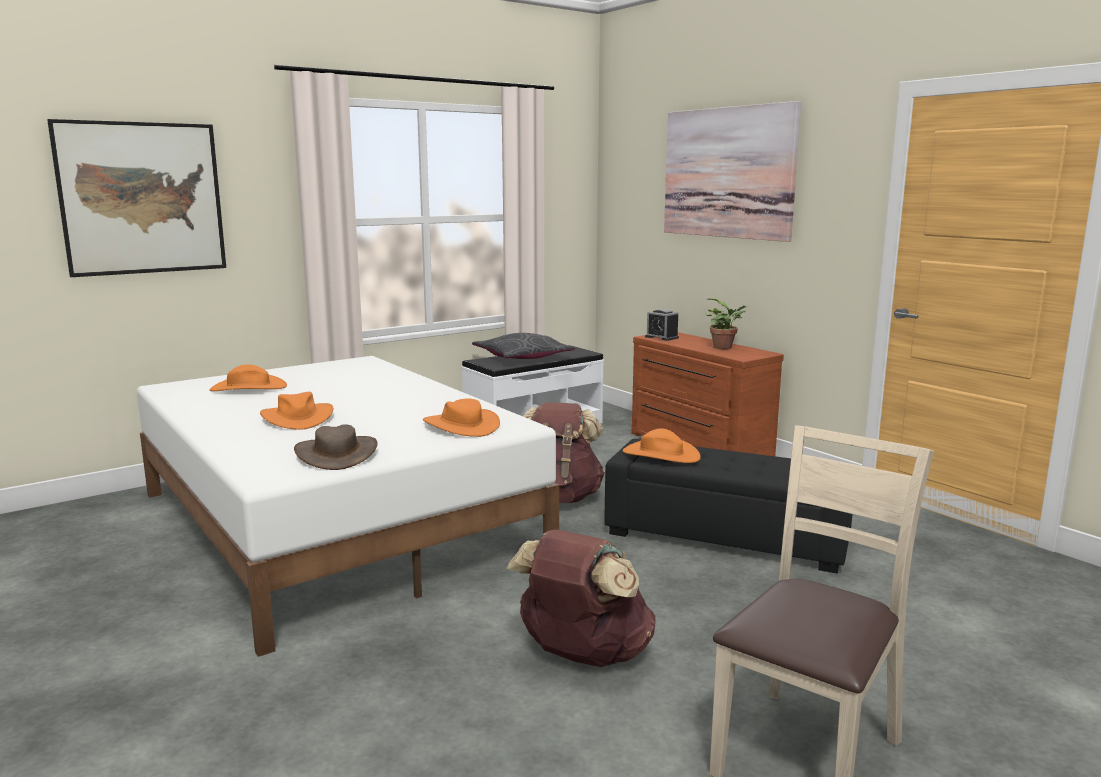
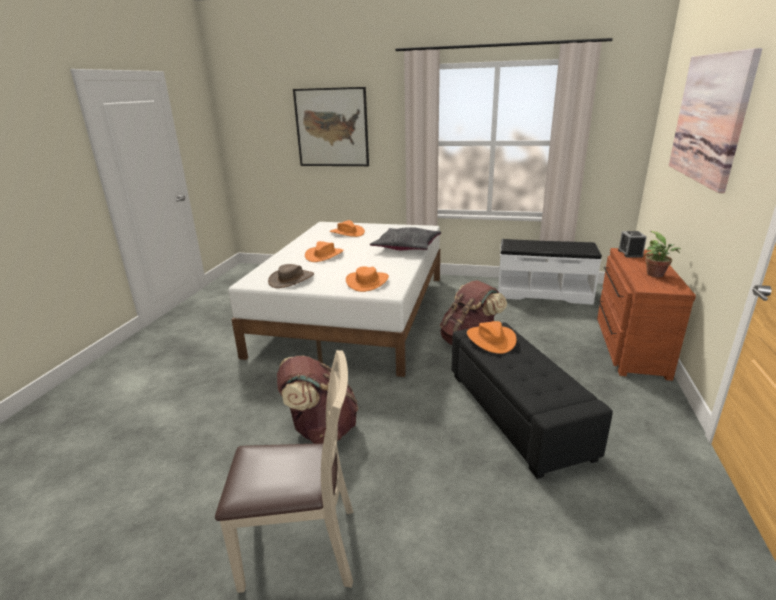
camera: 50 degrees right, 10 degrees up
grey pillow [472,333,575,359] -> grey pillow moved to [370,227,441,250]

